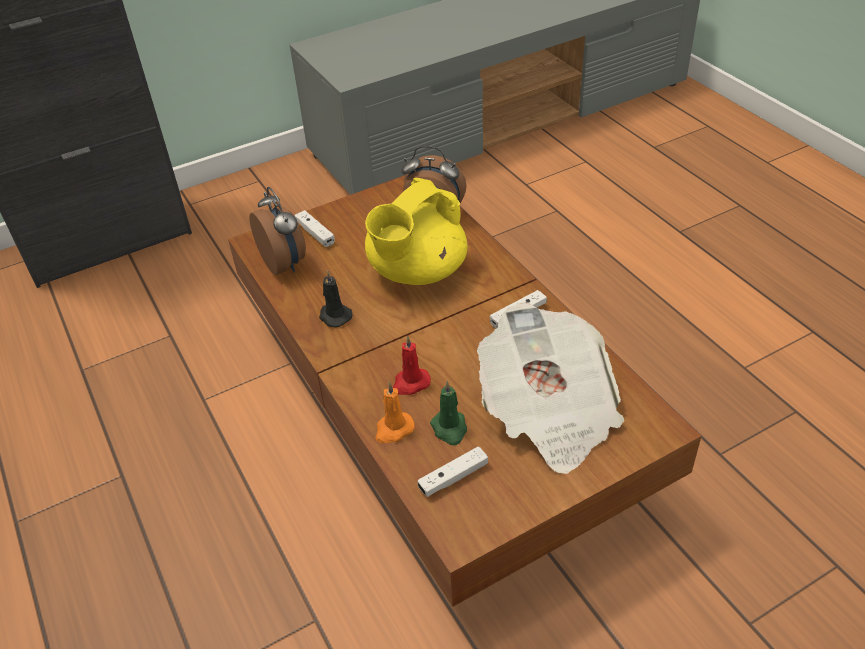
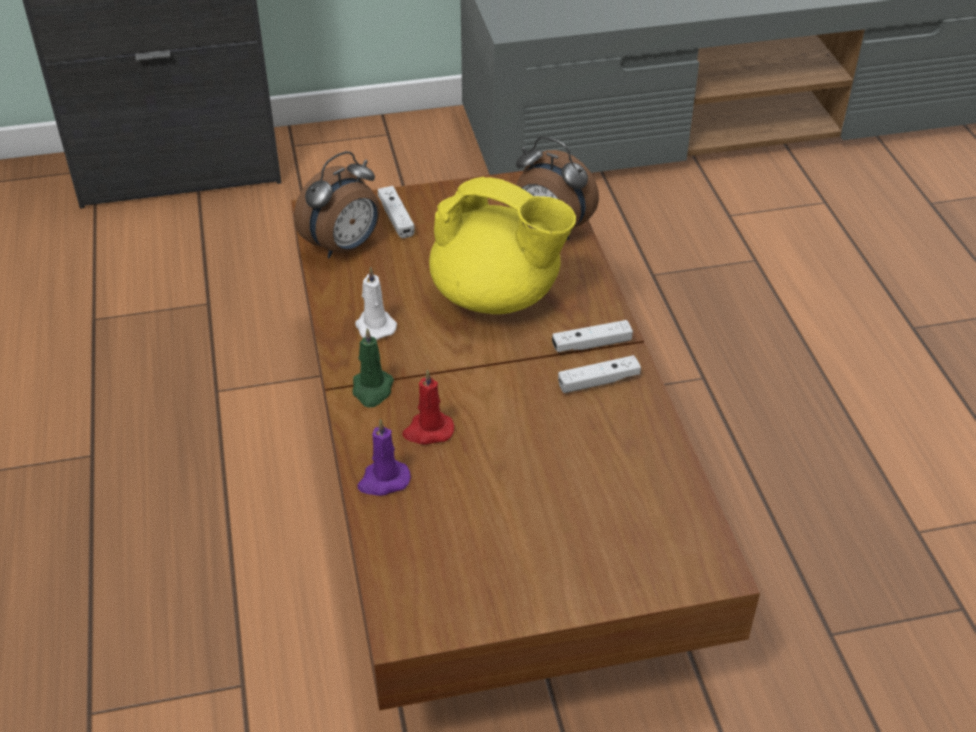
camera: 15 degrees right, 0 degrees up
alarm clock [249,187,306,275] -> alarm clock turned 60 degrees clockwise [294,151,380,258]
black candle [319,270,353,327] -> white candle [355,266,397,340]
yellow teapot [365,178,467,285] -> yellow teapot turned 120 degrees counterclockwise [429,176,576,314]
orange candle [375,382,415,443] -> purple candle [358,419,411,496]
white game controller [418,446,488,497] -> white game controller moved to [552,320,633,352]
green candle [430,381,467,445] -> green candle moved to [353,328,394,408]
newspaper [477,302,624,474] -> none

